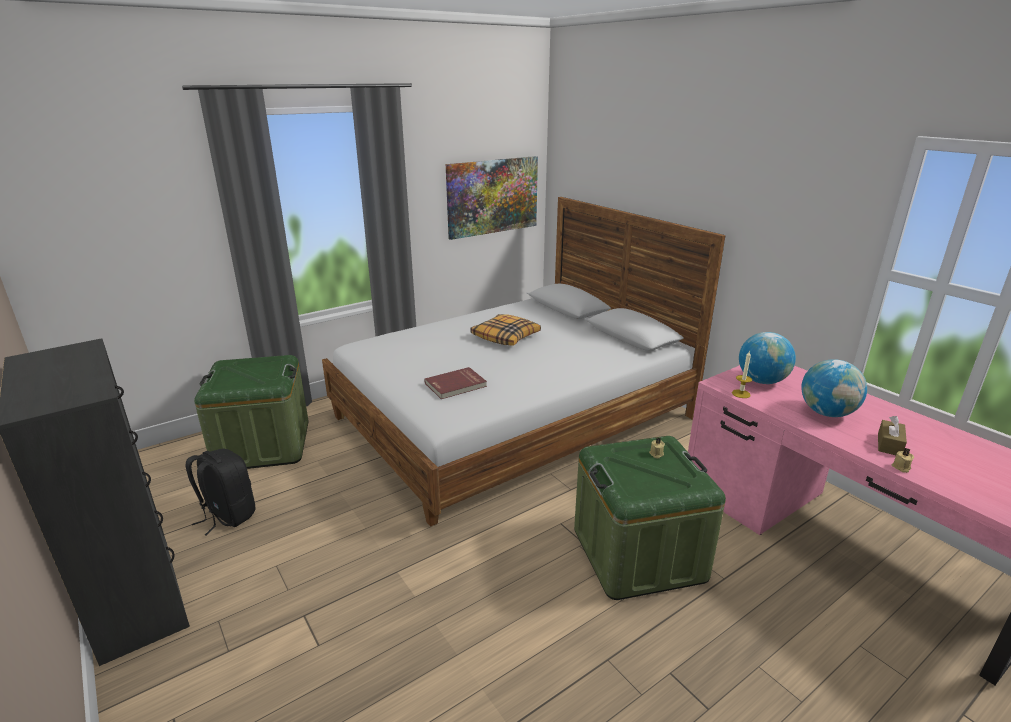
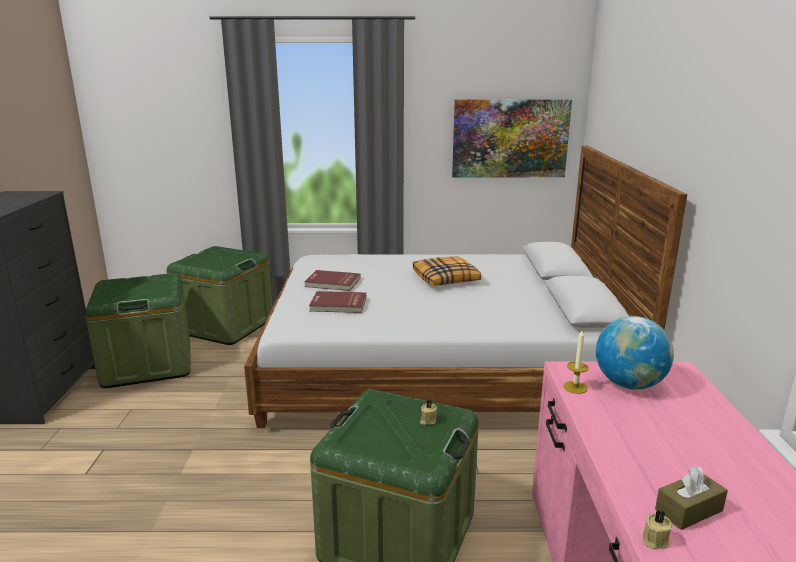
camera: 35 degrees right, 5 degrees down
black backpack [186,449,255,536] -> green storage box [85,273,191,388]
globe [801,359,867,417] -> none
none -> red book [304,270,361,291]

